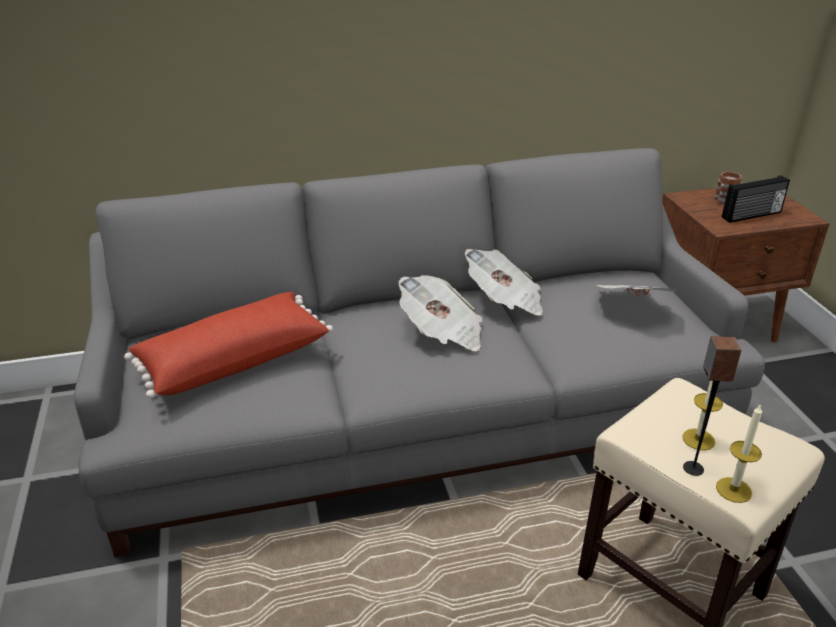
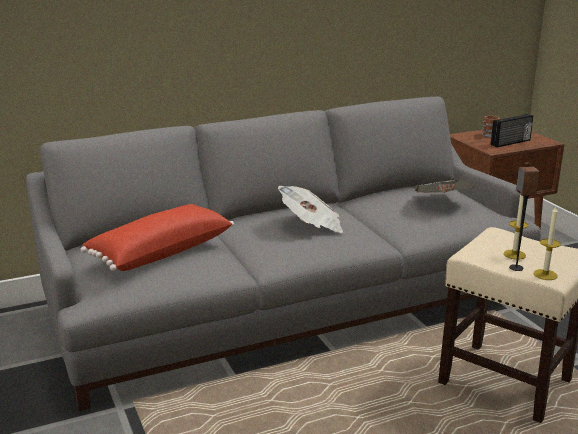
camera: 10 degrees left, 10 degrees down
newspaper [465,249,543,316] -> none

